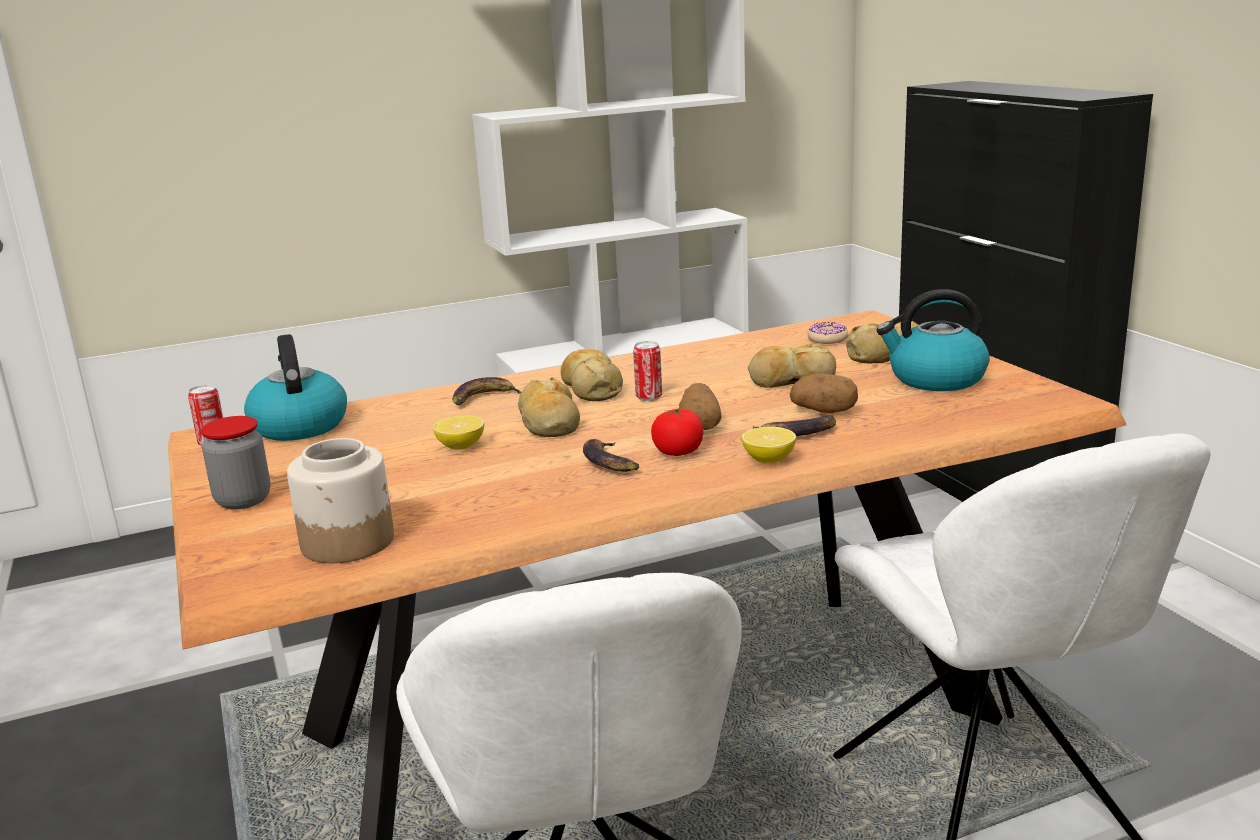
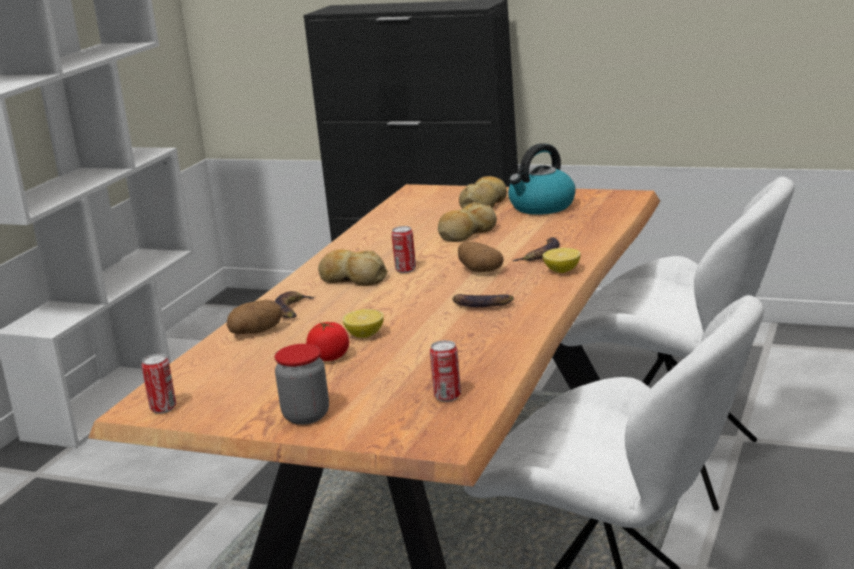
camera: 45 degrees left, 0 degrees up
kettle [244,334,347,441] -> none
jar [287,438,394,563] -> can [430,340,461,402]
bread [518,377,580,437] -> none
tomato [651,407,704,456] -> tomato moved to [306,322,349,361]
potato [790,373,858,413] -> potato moved to [227,300,282,334]
donut [807,322,849,344] -> none

